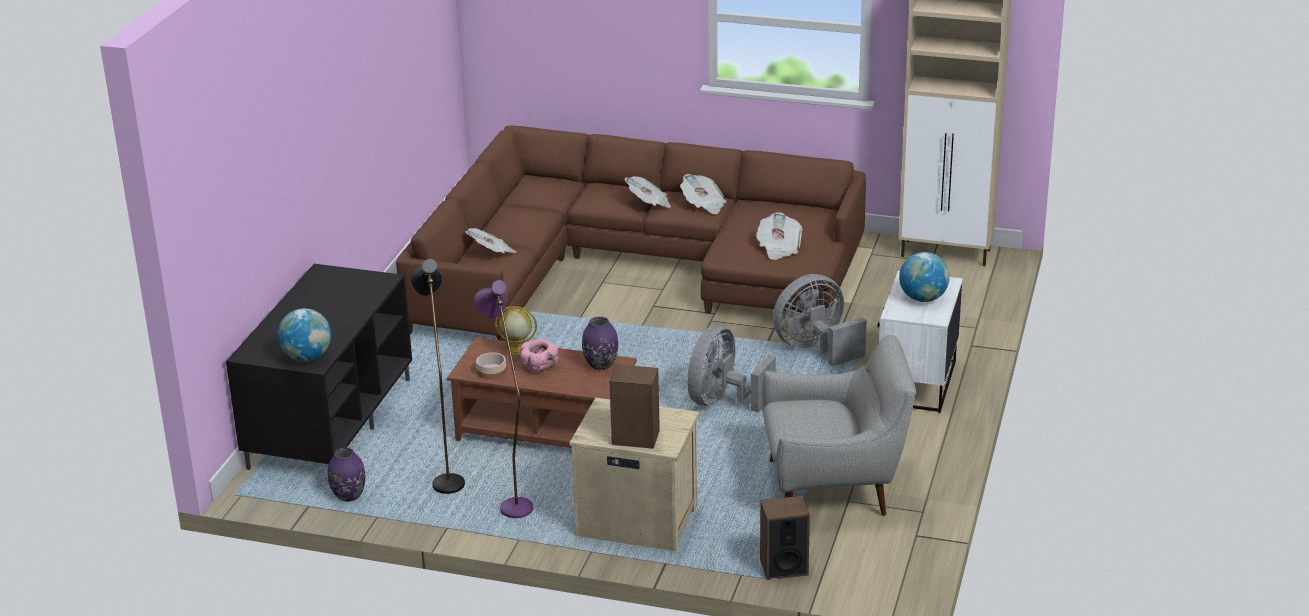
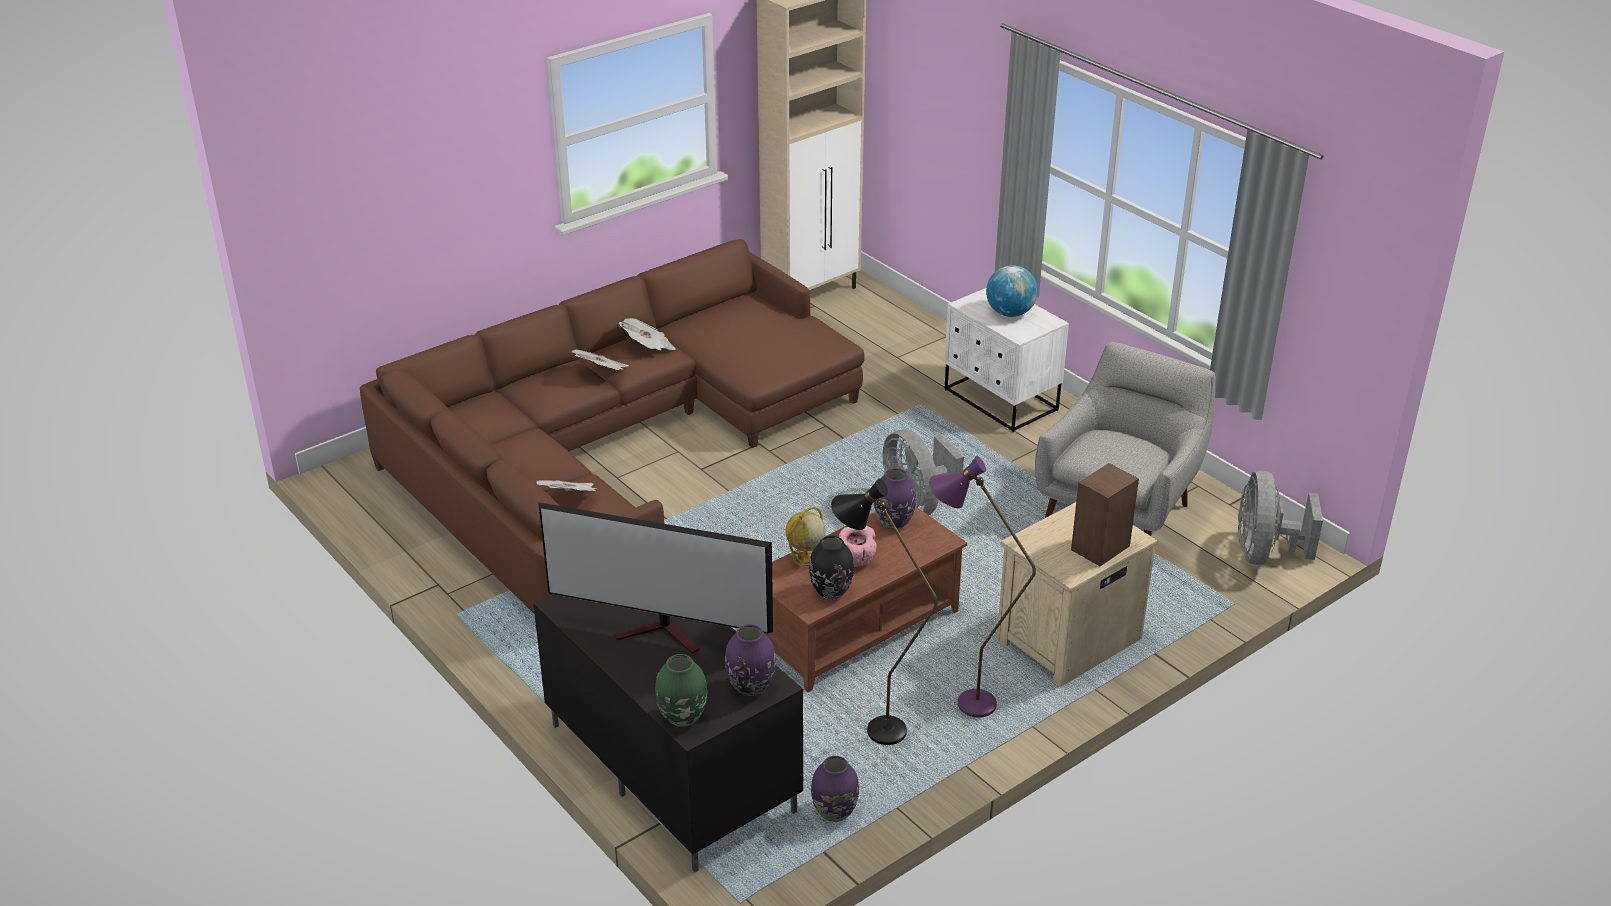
camera: 55 degrees left, 5 degrees up
globe [277,308,331,362] -> purple vase [725,624,776,696]
bowl [476,353,506,380] -> black vase [809,536,854,599]
newspaper [756,212,802,260] -> none
speaker [760,496,810,580] -> none
grey fan [773,274,867,366] -> grey fan moved to [1238,471,1323,565]
none -> television [538,502,773,654]
none -> green vase [655,654,707,727]

